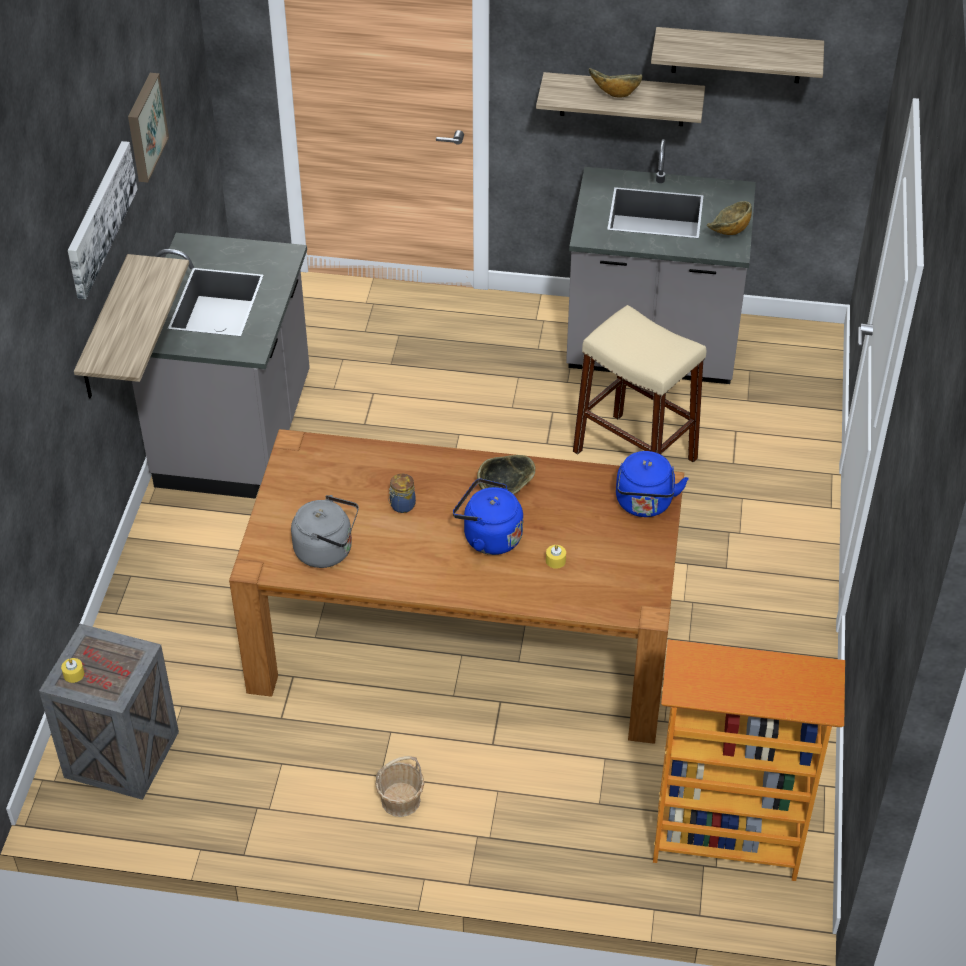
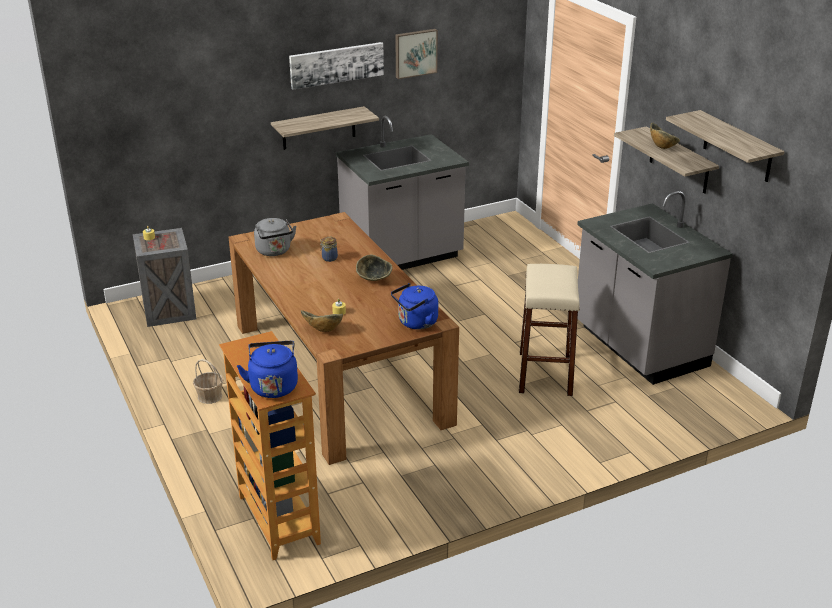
camera: 55 degrees right, 15 degrees down
blue kettle [453,478,523,555] -> blue kettle moved to [237,341,298,398]
bowl [707,201,752,235] -> bowl moved to [301,310,343,332]

